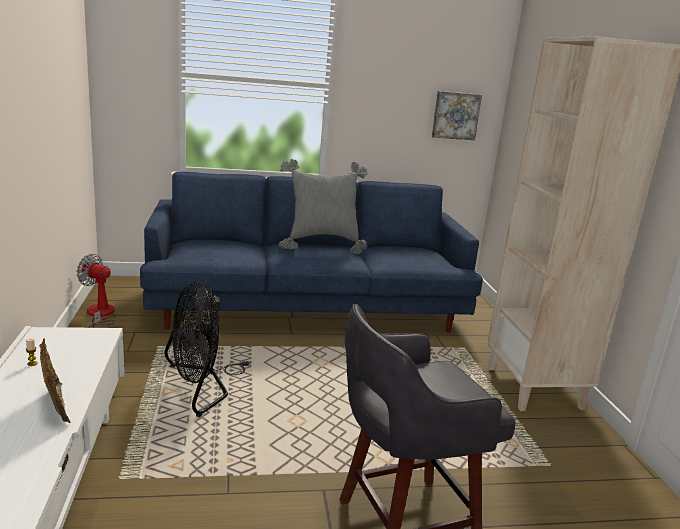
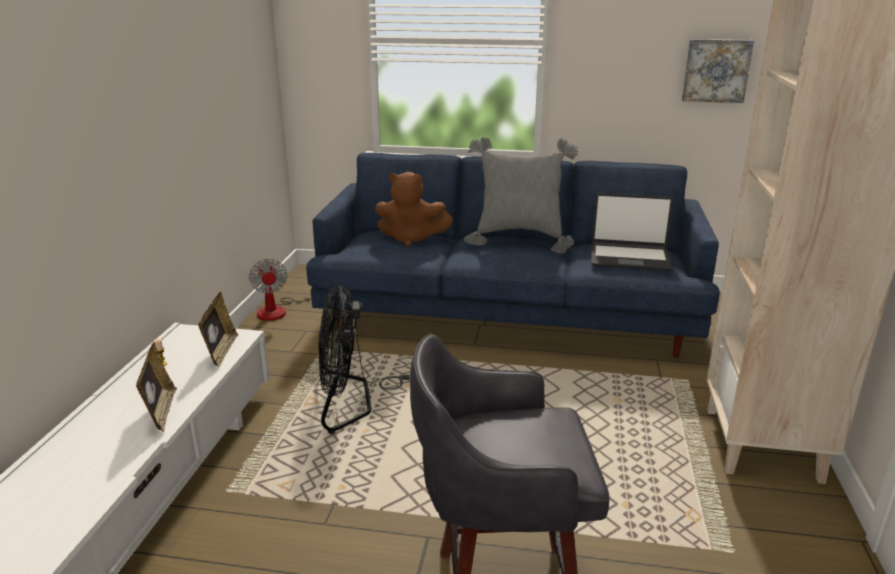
camera: 20 degrees right, 5 degrees up
fan [77,254,117,328] -> fan turned 150 degrees counterclockwise [249,259,311,321]
none -> picture frame [198,292,239,367]
none -> brown plush toy [375,172,453,247]
none -> laptop [591,193,674,271]

